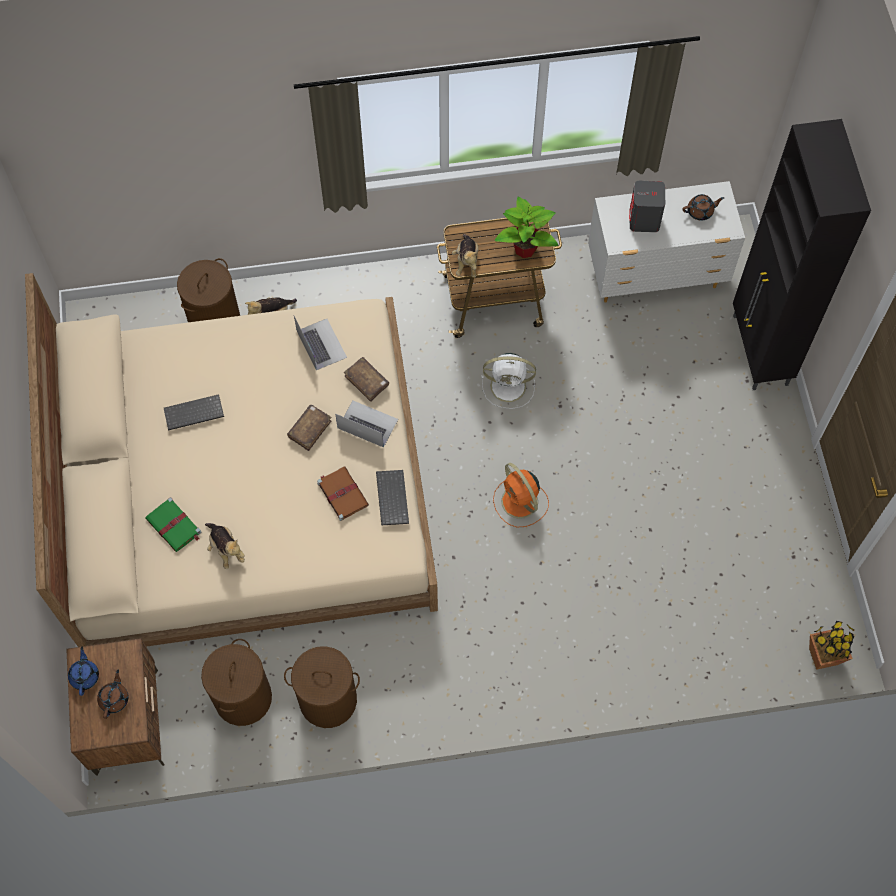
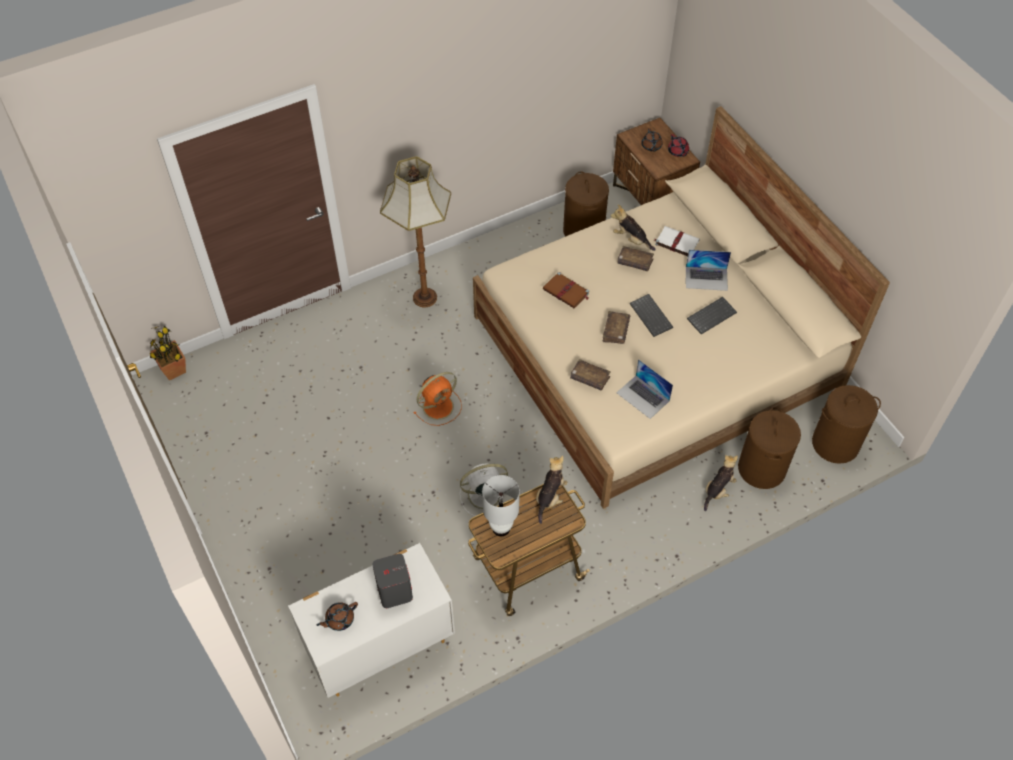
camera: 160 degrees right, 10 degrees down
blue teapot [68,647,99,696] -> red teapot [668,134,689,157]
green book [145,497,201,552] -> white book [654,226,700,257]
brown laundry basket [284,646,360,728] -> brown laundry basket moved to [812,385,881,464]
laptop [335,401,398,448] -> laptop moved to [686,250,731,291]
keyboard [376,470,409,526] -> keyboard moved to [630,294,673,337]
plush toy [452,234,478,278] -> plush toy turned 45 degrees clockwise [536,456,568,524]
orange fan [493,463,549,527] -> orange fan turned 105 degrees clockwise [414,372,462,426]
potted plant [495,197,558,258] -> white table lamp [482,475,520,536]
black cabinet [733,119,871,390] -> none
none -> floor lamp [380,156,451,307]
none -> brown book [617,246,654,271]

